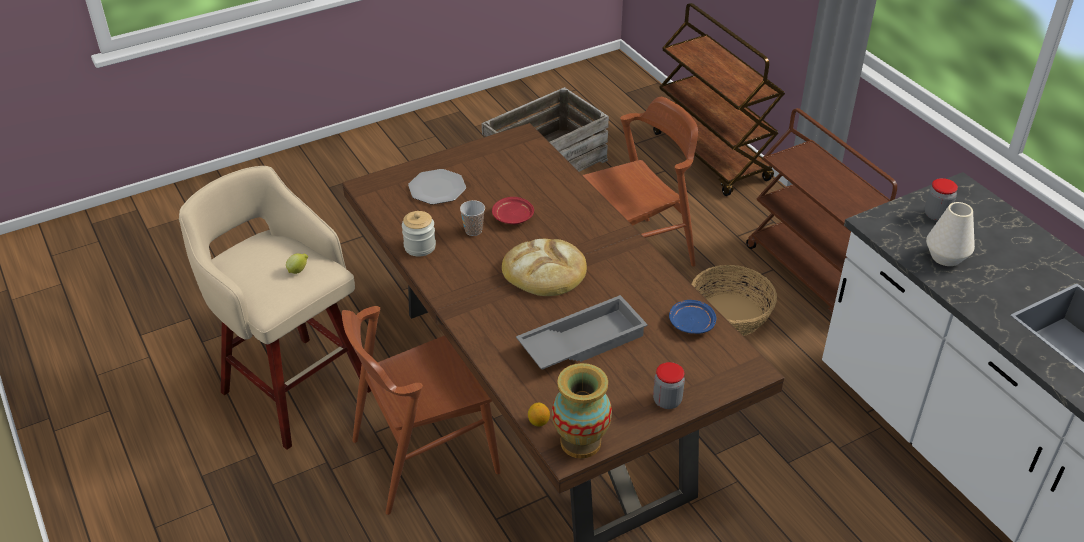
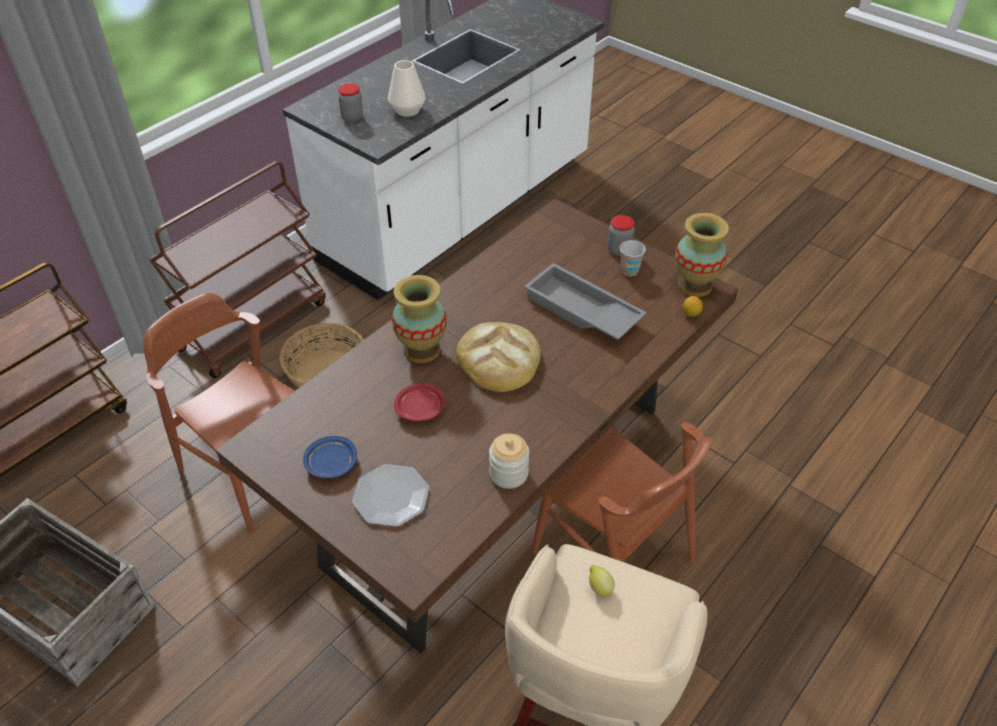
camera: 110 degrees left, 5 degrees up
cup [460,200,485,236] -> cup moved to [620,240,646,276]
blue plate [669,300,716,334] -> blue plate moved to [303,436,357,478]
none -> vase [392,275,447,363]

